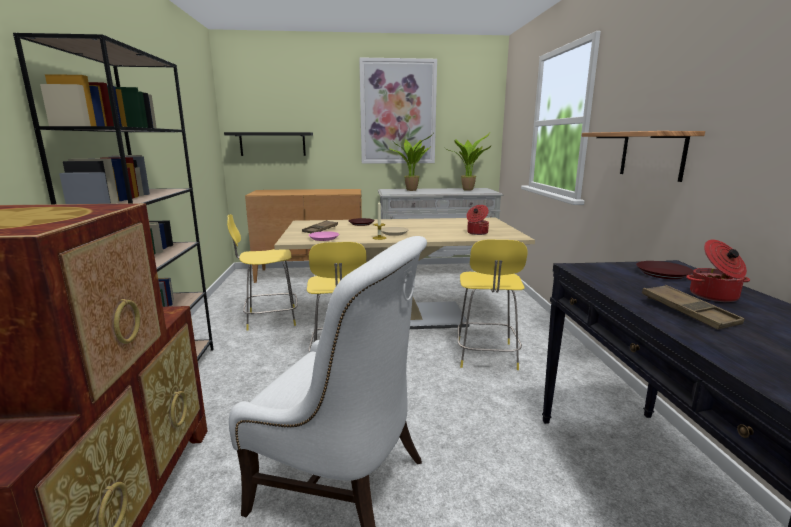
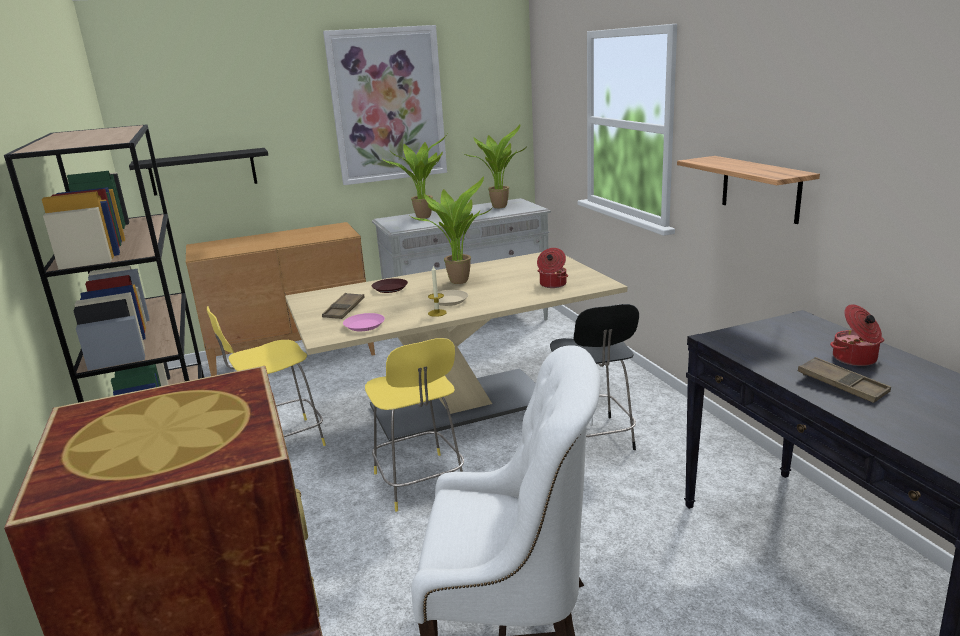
camera: 15 degrees left, 5 degrees up
yellow stool [457,240,528,370] -> black stool [550,304,639,450]
brown plate [636,261,693,279] -> none
none -> potted plant [410,176,494,284]

